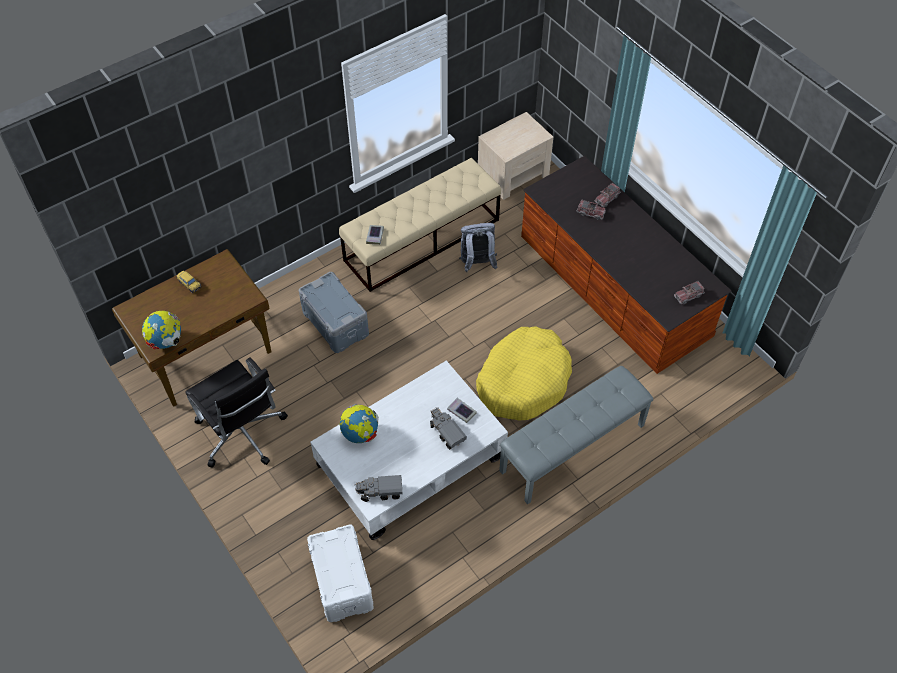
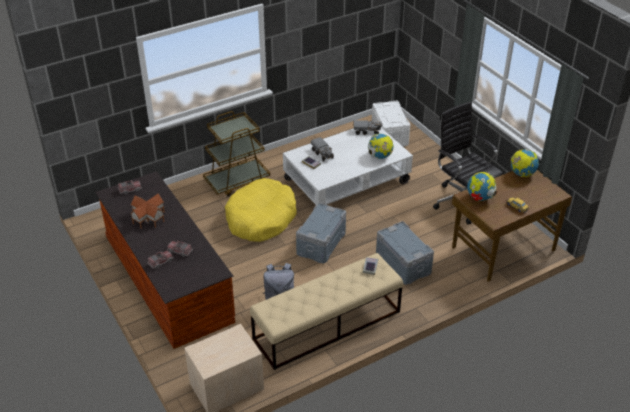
camera: 175 degrees left, 15 degrees down
grey bench [499,366,654,504] -> brown cart [203,111,270,197]
none -> toy house [130,194,165,229]
none -> grey storage box [296,203,346,264]
none -> globe [467,172,497,201]

